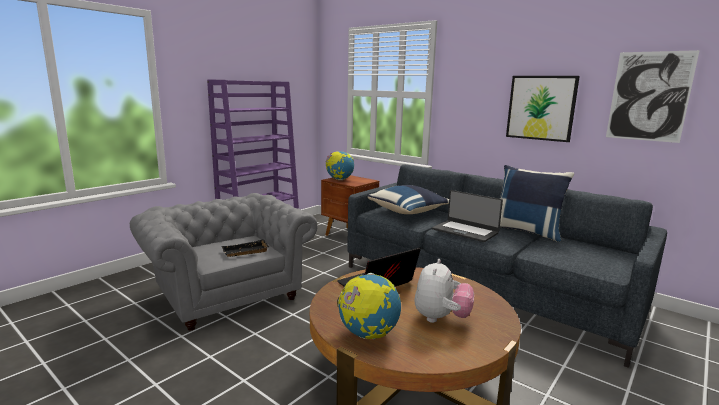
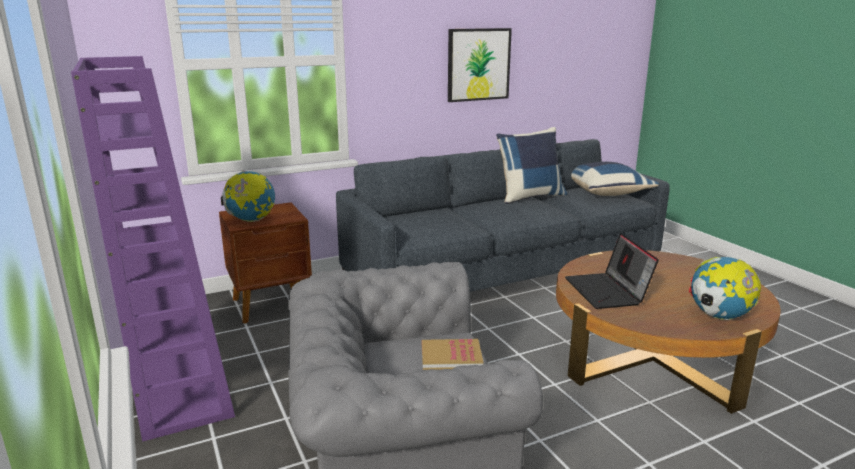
camera: 65 degrees left, 5 degrees up
black tray [222,239,269,257] -> book [422,339,483,370]
blue pillow [368,185,449,214] -> blue pillow moved to [571,162,659,196]
plush toy [415,259,474,323] -> none
laptop [432,190,503,242] -> none
picture [606,50,700,143] -> none

